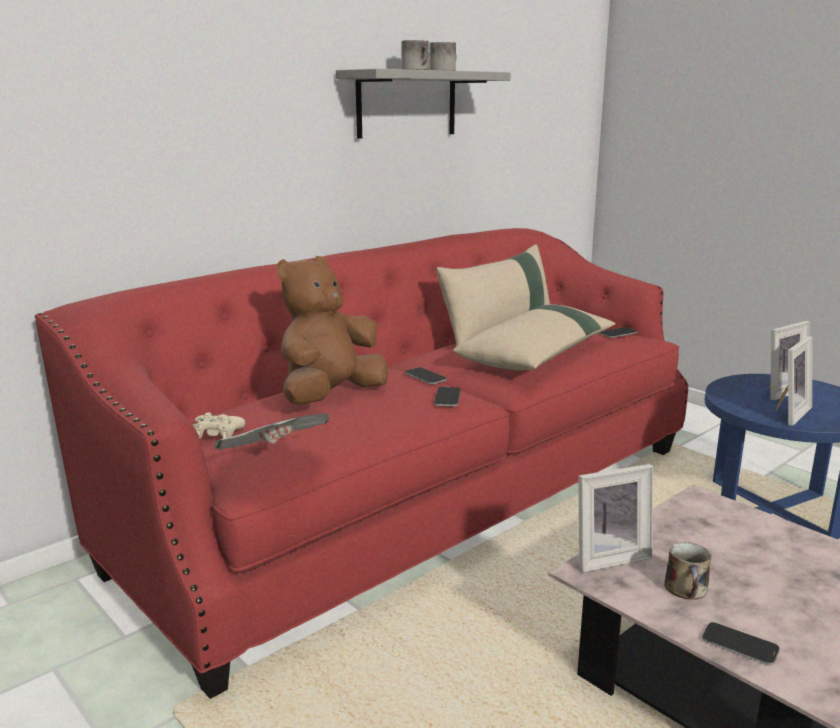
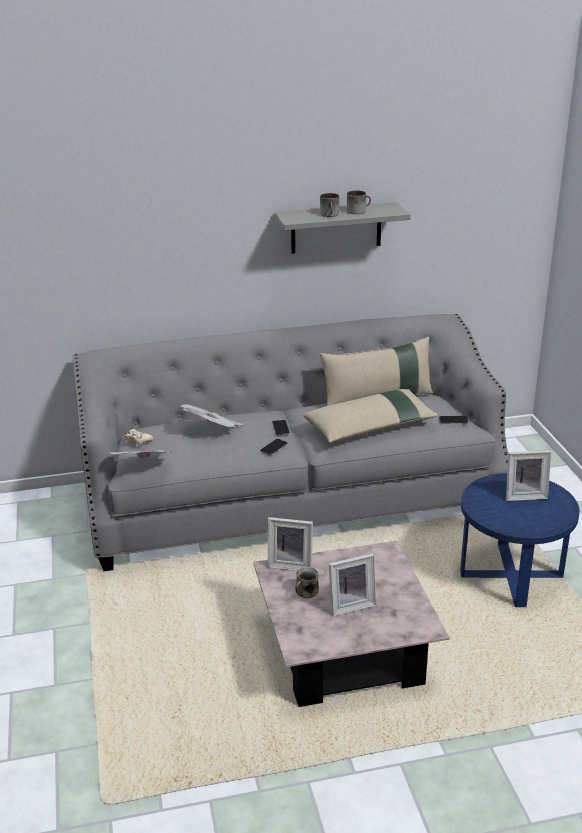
camera: 30 degrees right, 10 degrees up
red sofa [35,228,688,699] -> grey sofa [73,314,508,571]
brown plush toy [276,256,388,405] -> newspaper [181,404,243,428]
phone [702,622,780,665] -> none
picture frame [776,336,812,426] -> picture frame moved to [329,553,376,616]

